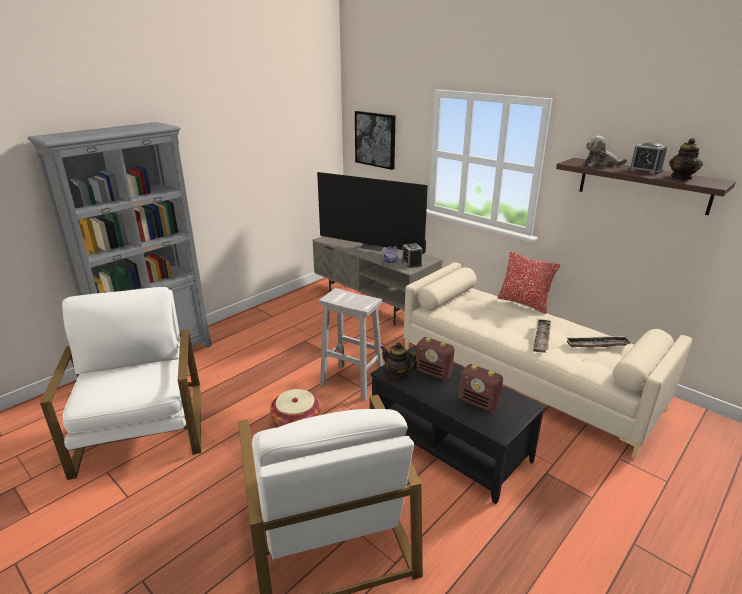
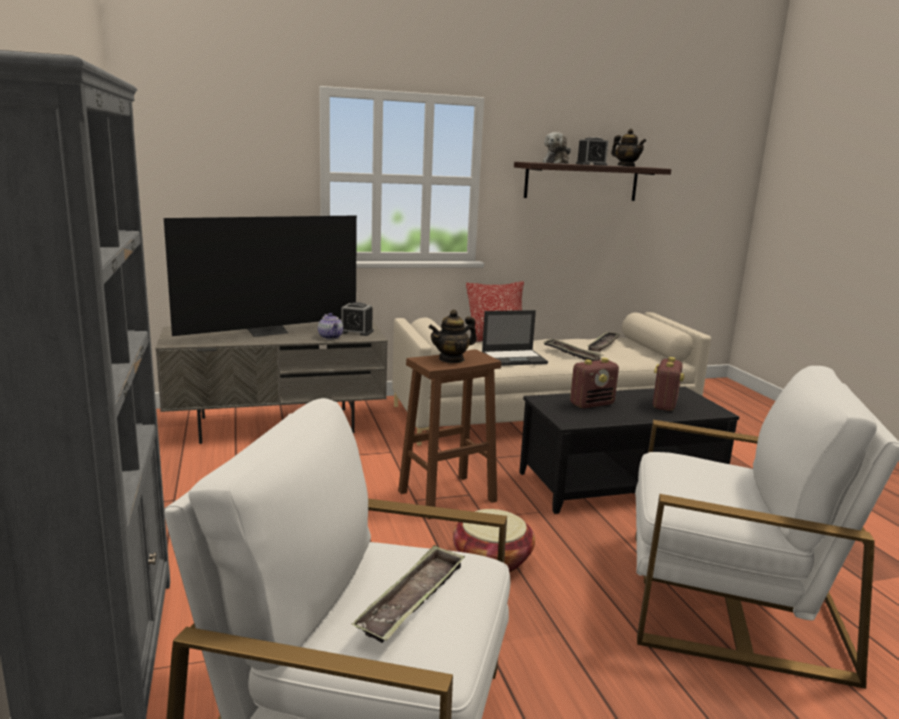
camera: 60 degrees left, 10 degrees down
white stool [319,288,383,400] -> brown stool [398,349,501,519]
picture [355,111,395,170] -> none
teapot [380,342,418,380] -> teapot moved to [429,309,477,363]
radio [459,364,503,412] -> radio turned 45 degrees counterclockwise [653,357,684,411]
none -> tray [352,545,465,643]
none -> laptop [482,310,548,366]

